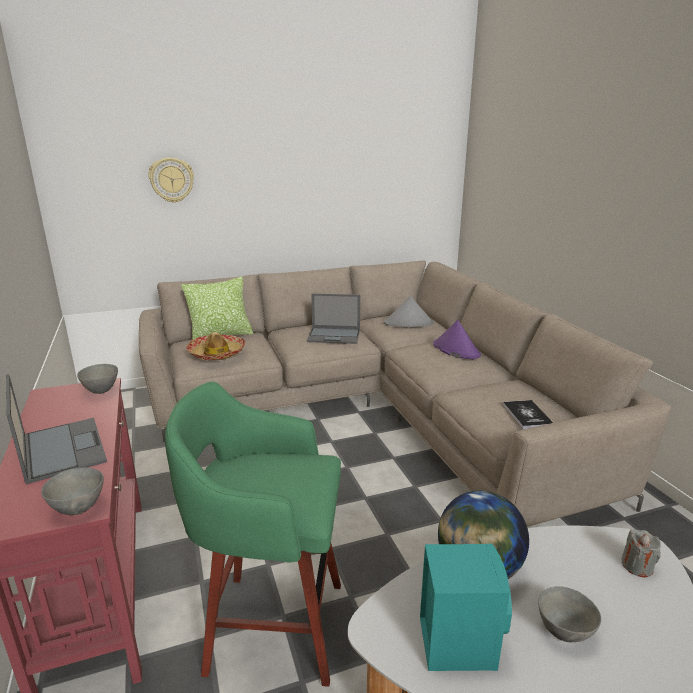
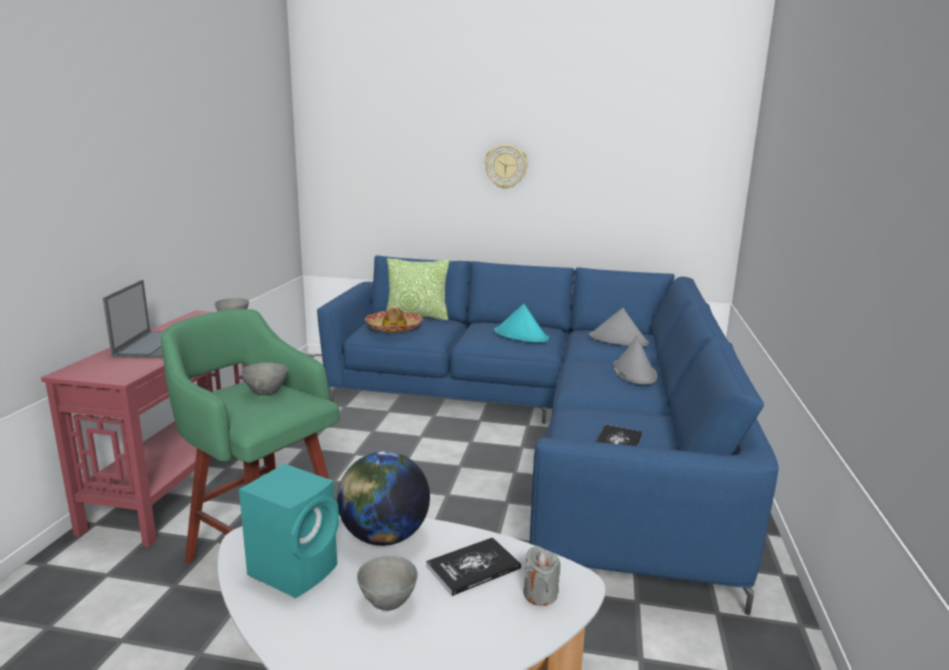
camera: 30 degrees right, 5 degrees down
grey bowl [41,467,104,515] -> grey bowl moved to [241,363,288,396]
beige sofa [139,261,671,527] -> blue sofa [317,256,779,615]
wall clock [148,157,194,203] -> wall clock moved to [485,144,528,189]
laptop [307,293,360,344] -> turquoise hat [494,304,549,343]
purple hat [433,320,481,359] -> grey hat [613,336,657,385]
none -> book [426,537,521,596]

